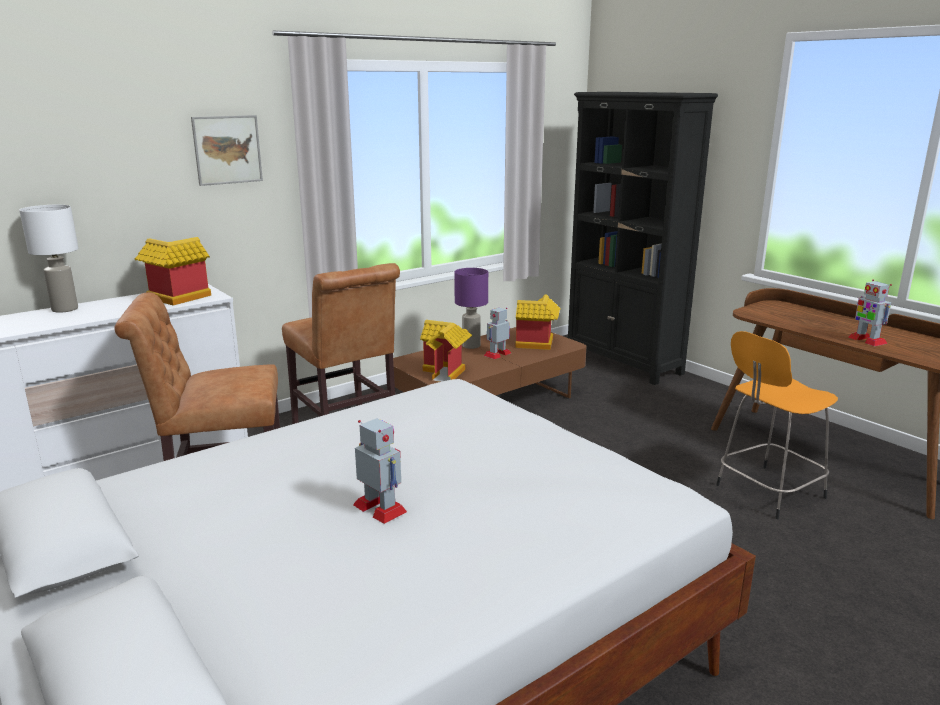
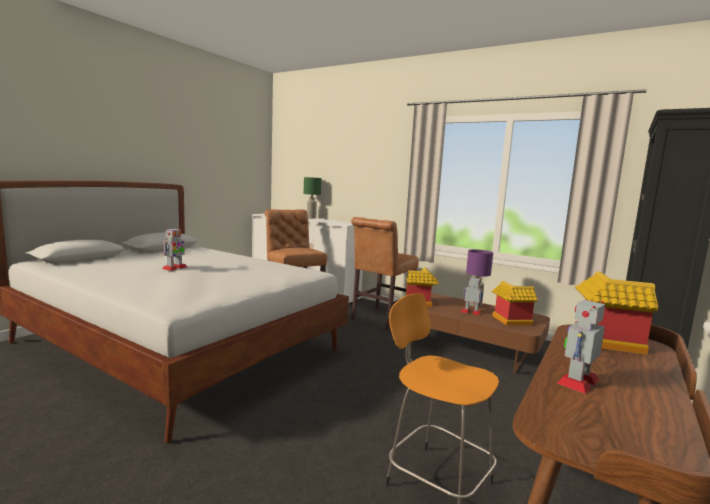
camera: 70 degrees right, 10 degrees down
white table lamp [19,205,78,313] -> green table lamp [304,177,321,219]
toy house [135,237,211,306] -> toy house moved to [575,272,658,355]
picture [191,115,263,186] -> none

